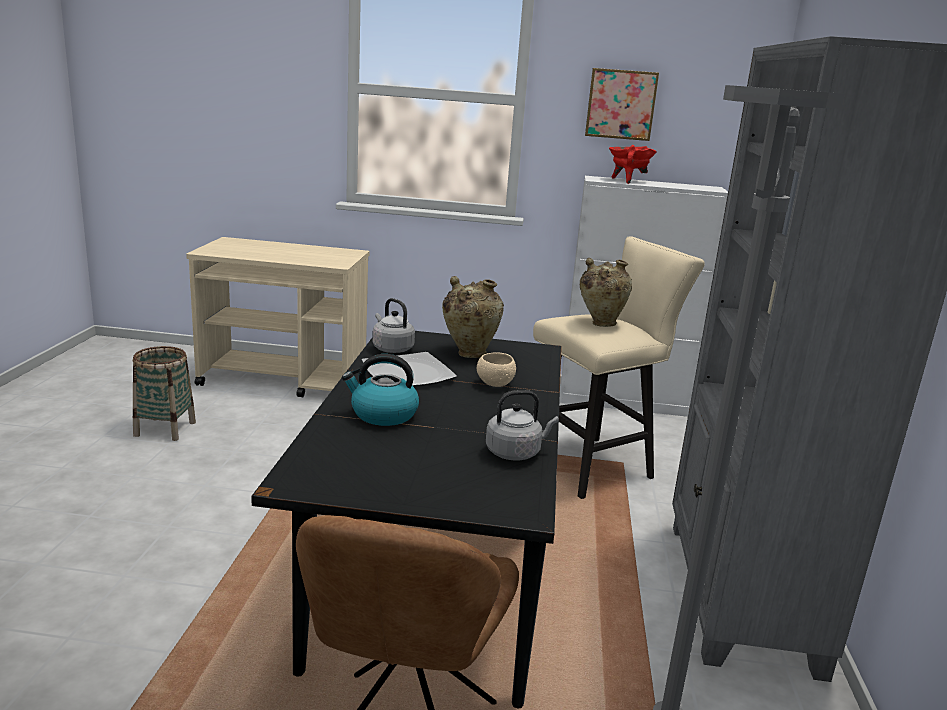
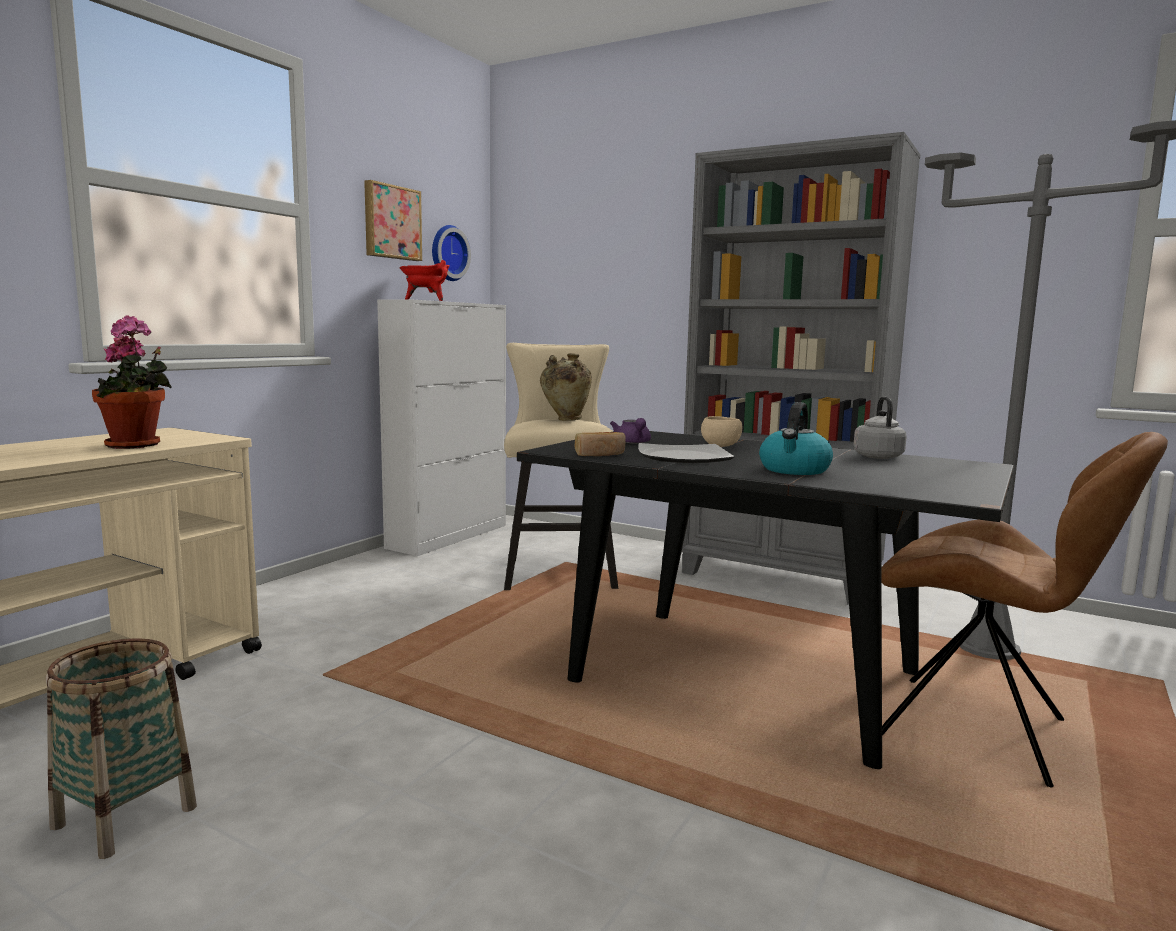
camera: 65 degrees left, 10 degrees down
grey kettle [372,298,415,353] -> bread [575,432,626,456]
beige vase [442,276,504,358] -> purple teapot [610,418,651,443]
none -> potted plant [92,315,172,449]
none -> wall clock [432,225,471,281]

